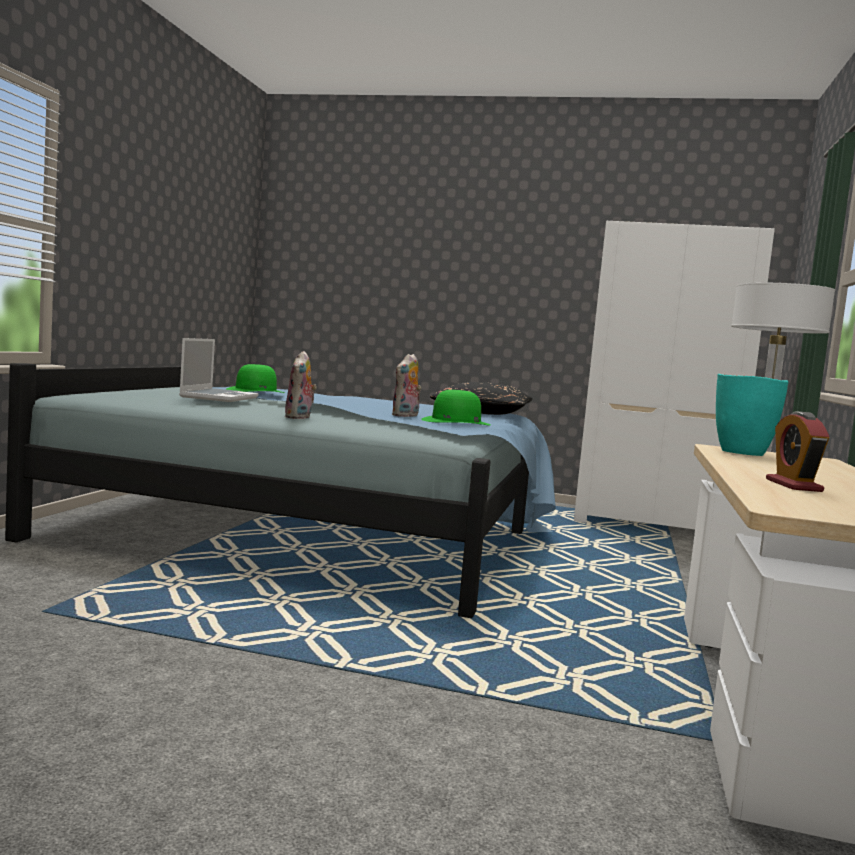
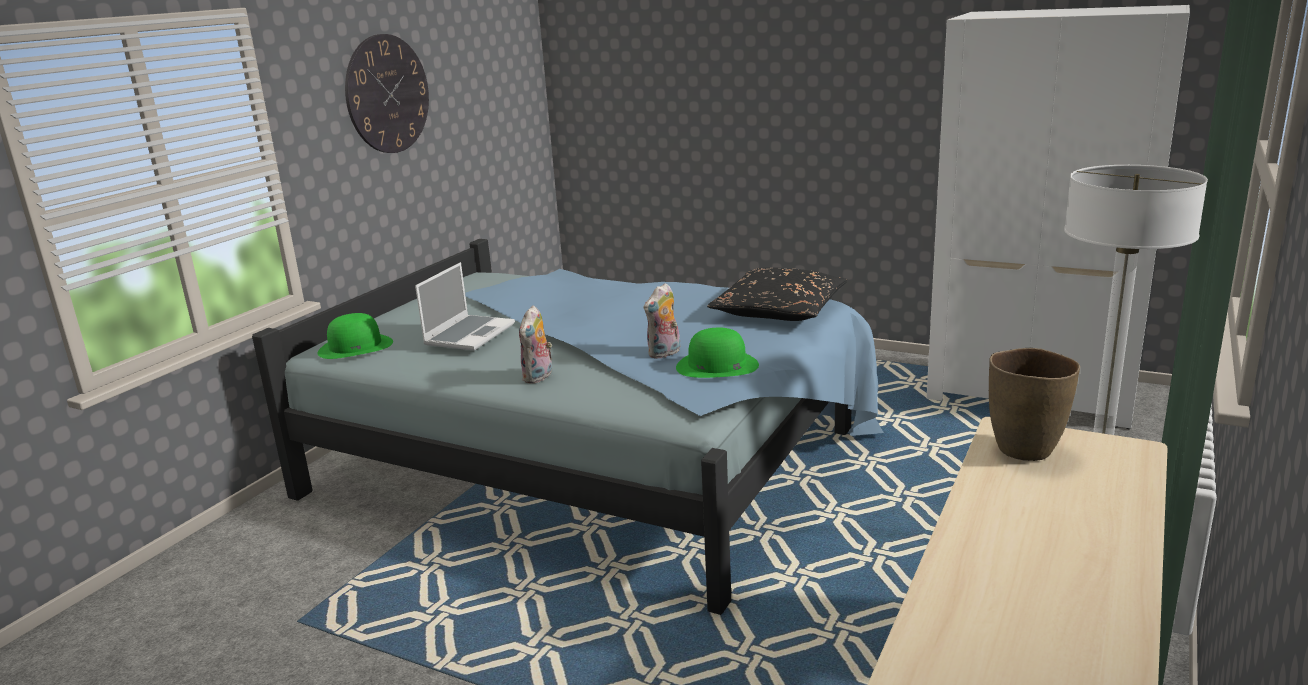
camera: 15 degrees right, 15 degrees up
green hat [226,364,285,393] -> green hat moved to [317,313,393,359]
turquoise vase [716,374,788,456] -> brown vase [989,348,1080,461]
alarm clock [766,411,829,492] -> none
none -> wall clock [345,34,429,153]

